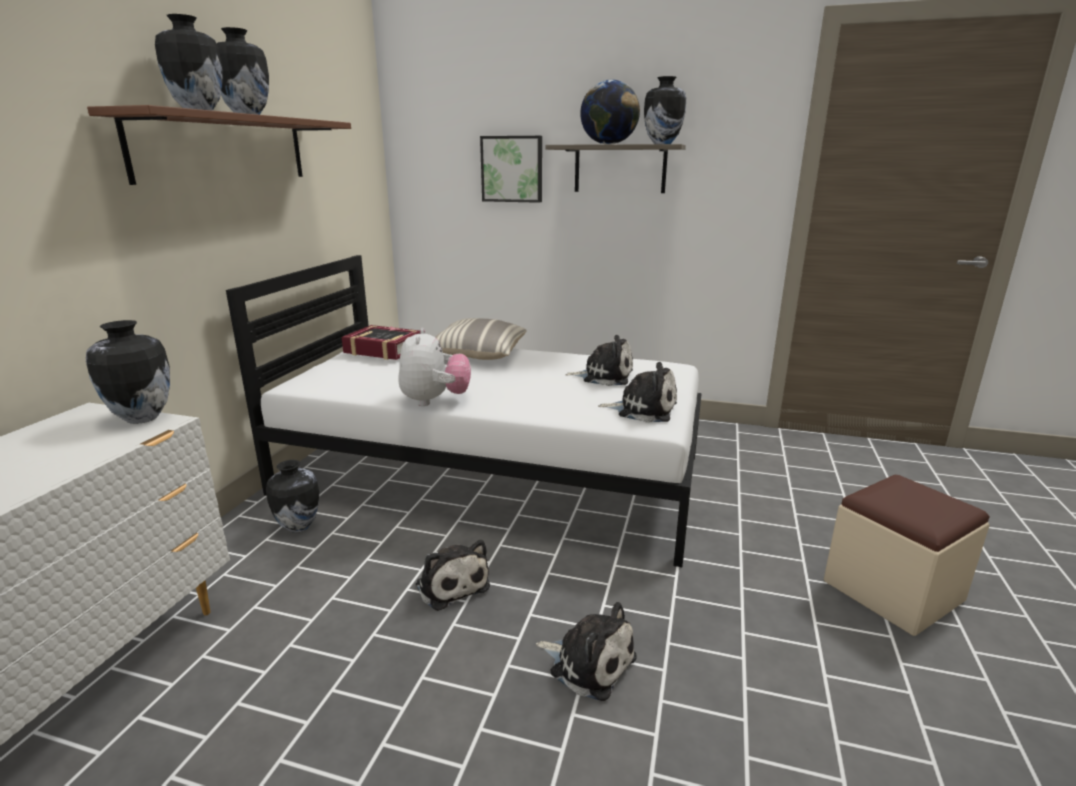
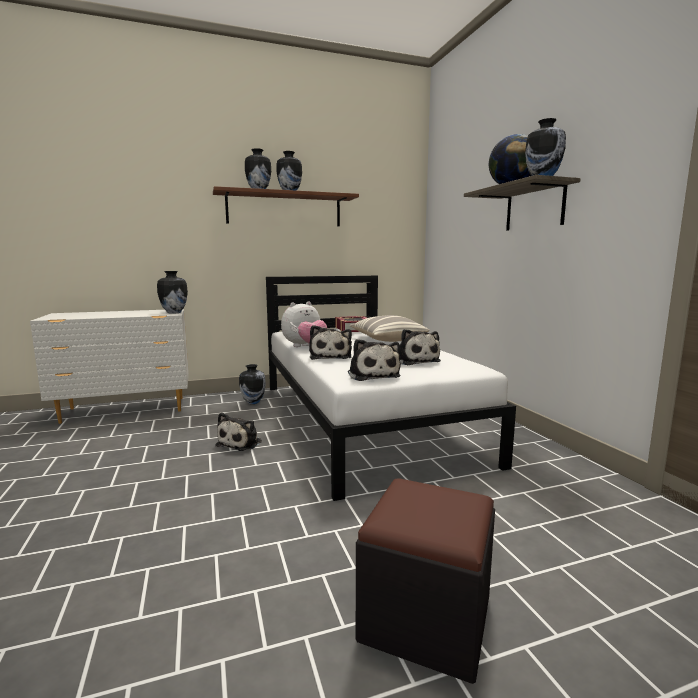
camera: 55 degrees right, 10 degrees down
picture [480,136,542,203] -> none
plush toy [536,602,637,701] -> plush toy moved to [309,325,352,360]
beige ottoman [824,475,990,636] -> black ottoman [356,478,495,684]

